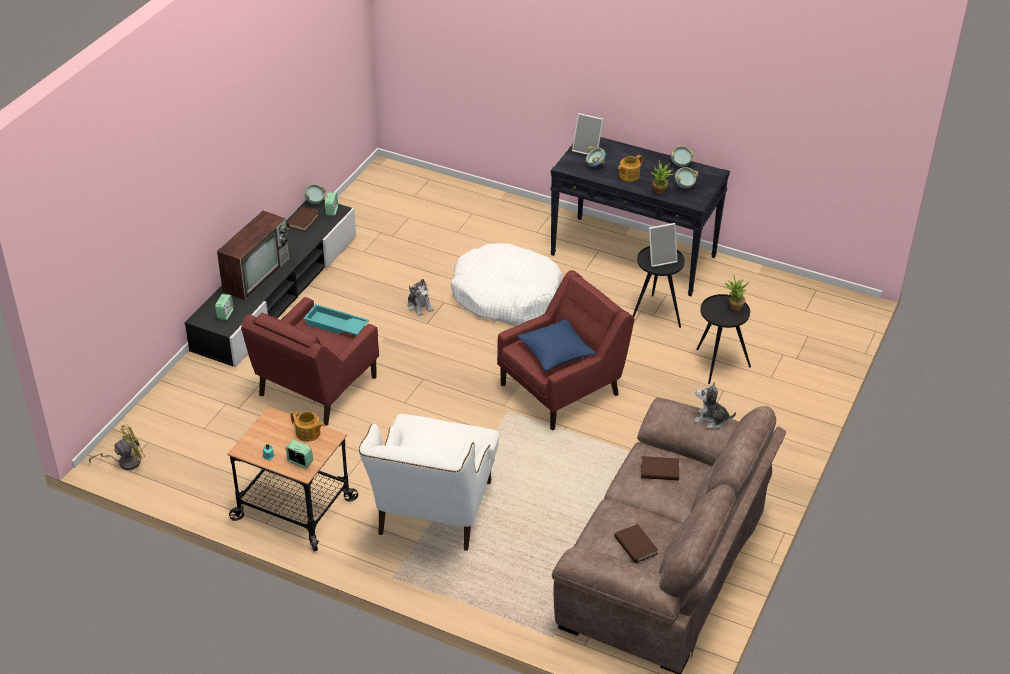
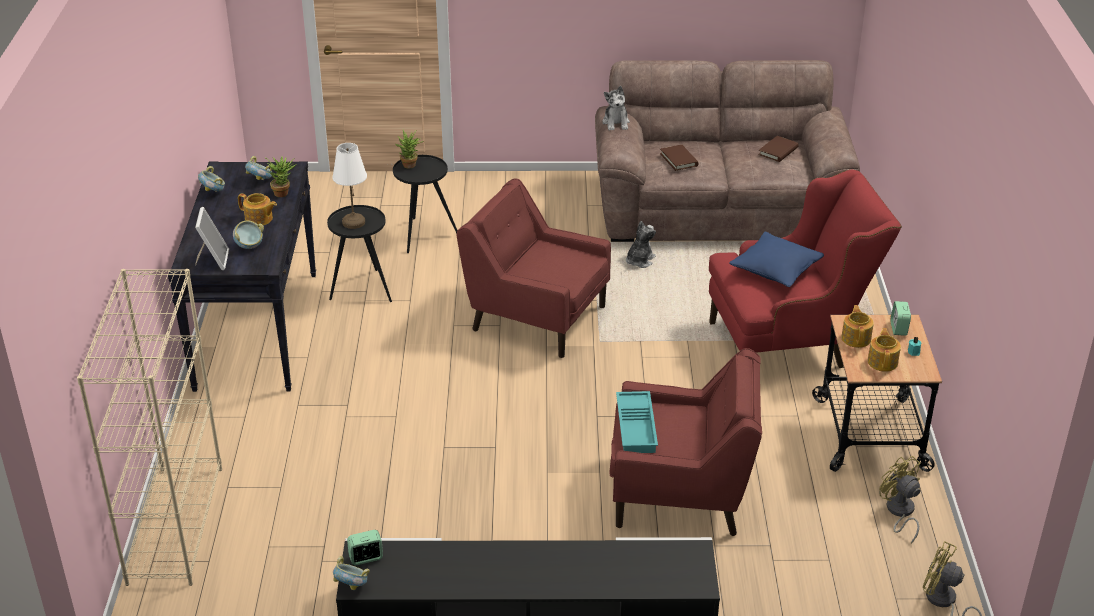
camera: 115 degrees left, 5 degrees down
alarm clock [215,294,234,320] -> none
television [217,211,290,300] -> none
brown book [287,207,320,232] -> none
white armchair [359,414,499,551] -> red armchair [709,169,902,368]
plush toy [408,279,433,316] -> plush toy moved to [626,221,656,268]
white dog bed [451,243,562,325] -> none
blue pillow [518,319,596,371] -> blue pillow moved to [729,232,824,287]
picture frame [649,223,677,267] -> white table lamp [332,143,367,229]
none -> beige bookcase [77,269,222,586]
none -> teapot [868,328,901,372]
none -> yellow fan [879,456,921,544]

